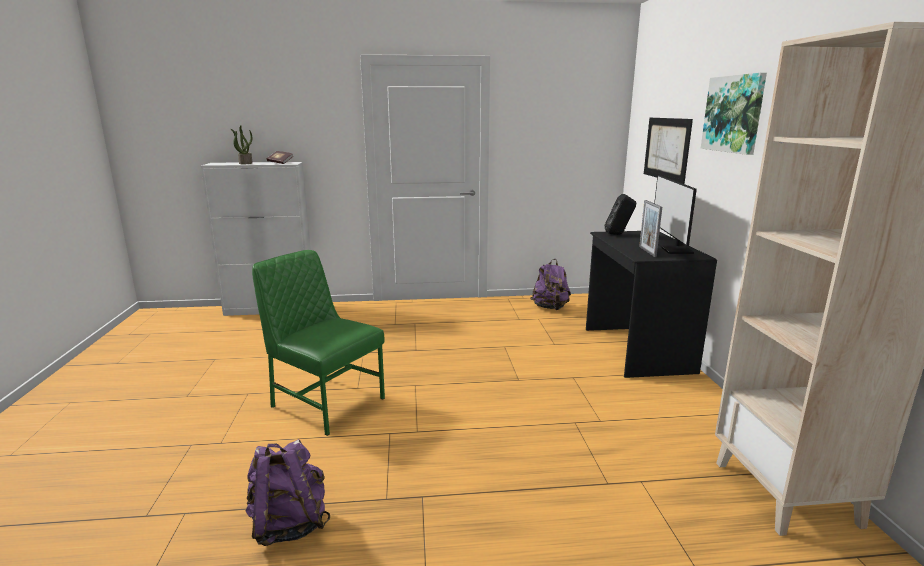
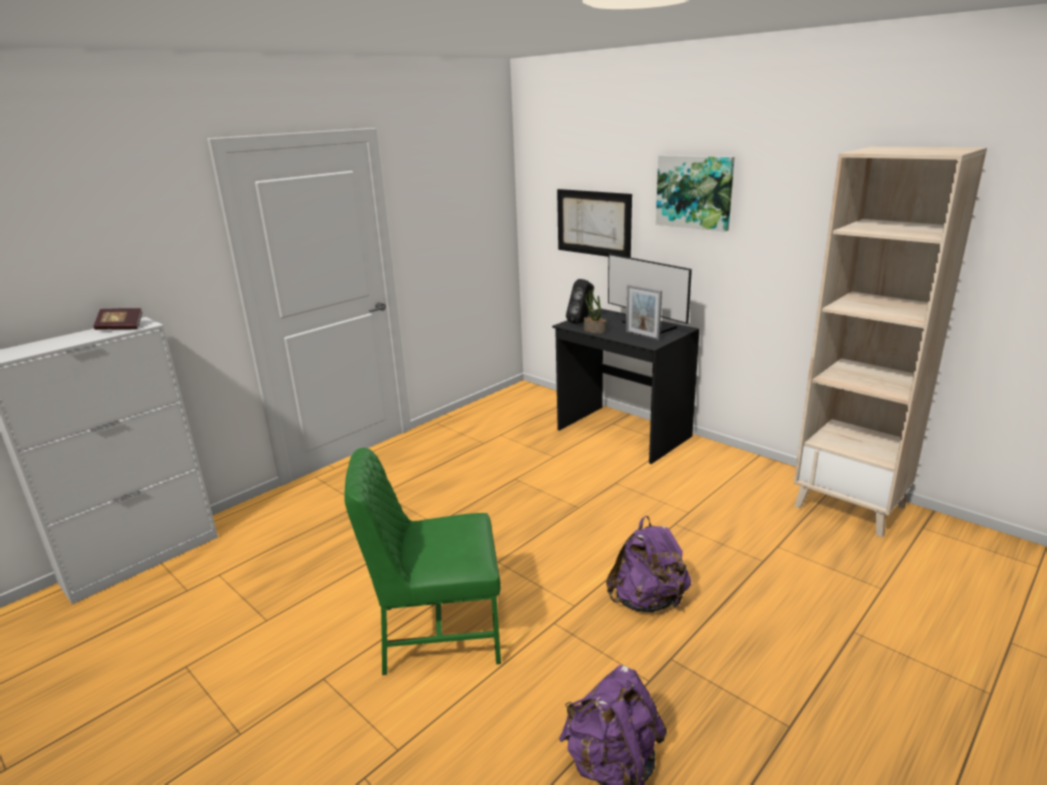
camera: 40 degrees left, 5 degrees up
potted plant [231,126,253,164] -> potted plant moved to [584,287,606,334]
purple backpack [530,259,571,310] -> purple backpack moved to [606,516,691,612]

